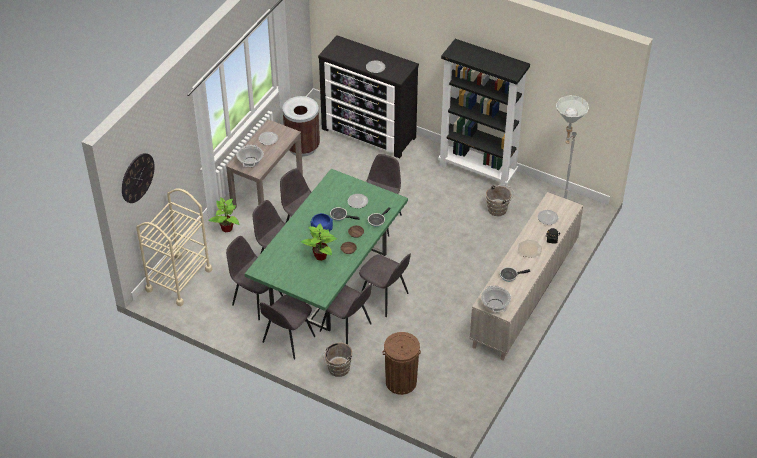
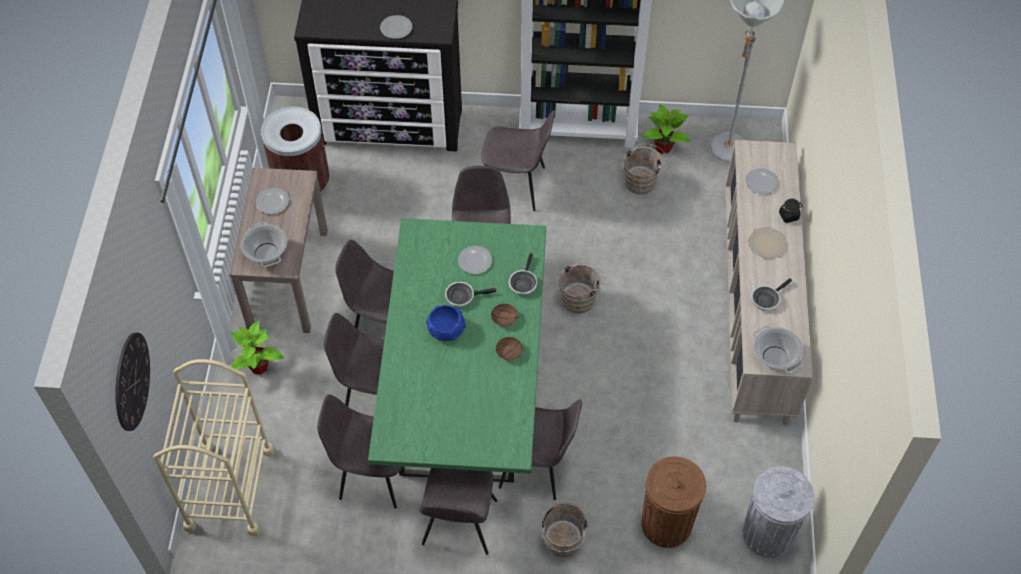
camera: 25 degrees left, 10 degrees up
potted plant [301,224,337,261] -> potted plant moved to [642,104,691,154]
grey chair [359,253,411,317] -> grey chair moved to [481,110,555,211]
none -> brown bucket [559,261,605,314]
none -> grey trash can [743,466,814,558]

